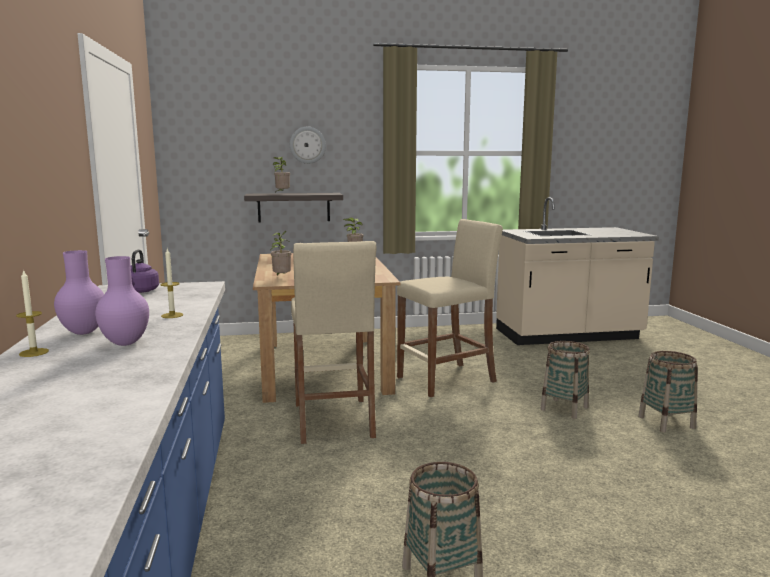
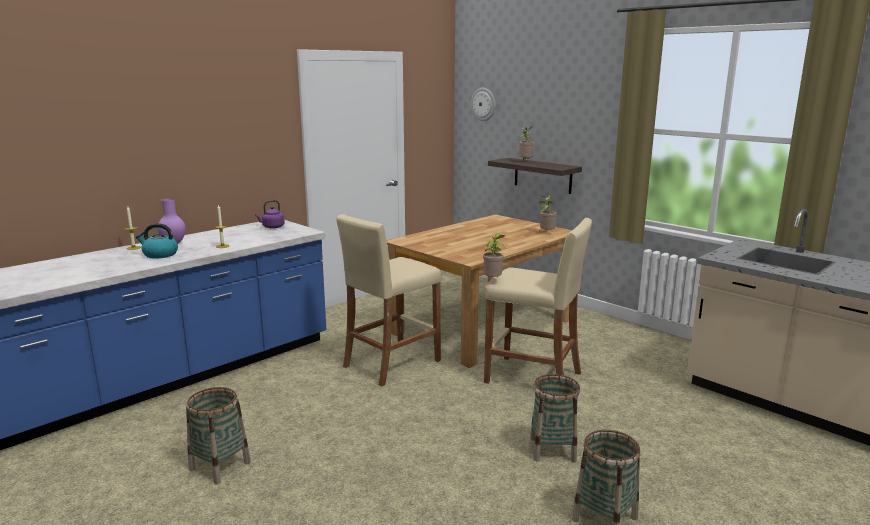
camera: 55 degrees right, 5 degrees up
purple vase [95,256,149,346] -> kettle [136,223,178,259]
potted plant [270,231,291,276] -> potted plant moved to [483,233,505,277]
wall clock [290,127,326,164] -> wall clock moved to [471,88,495,121]

